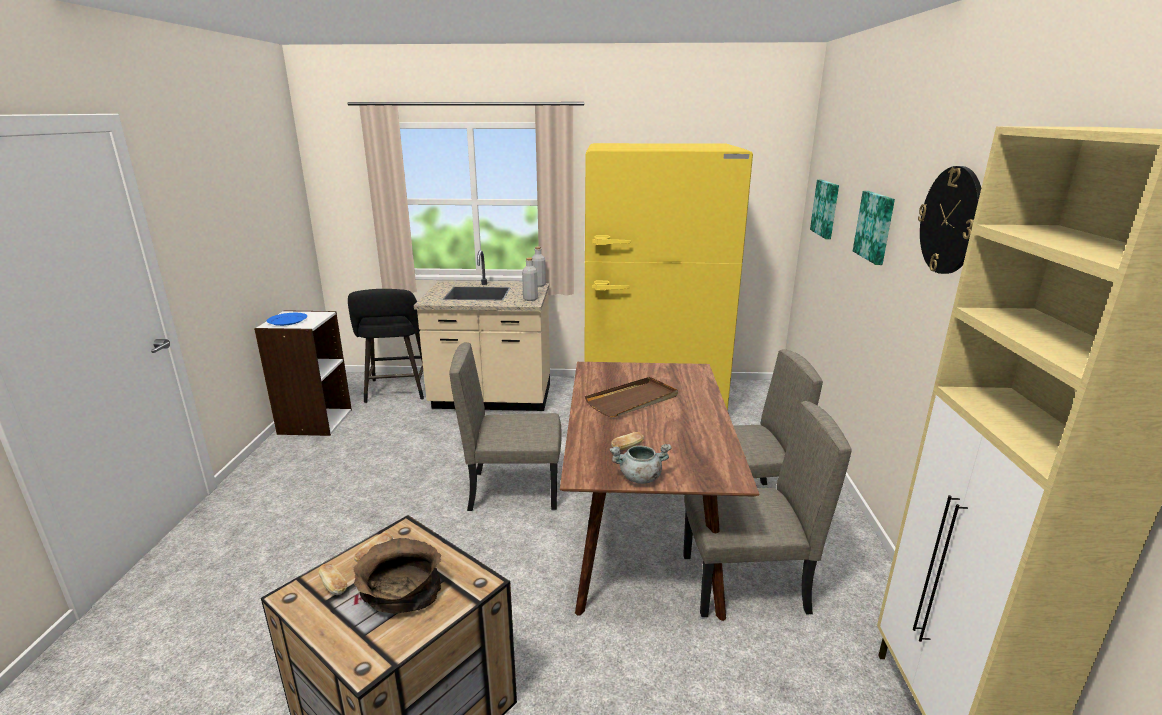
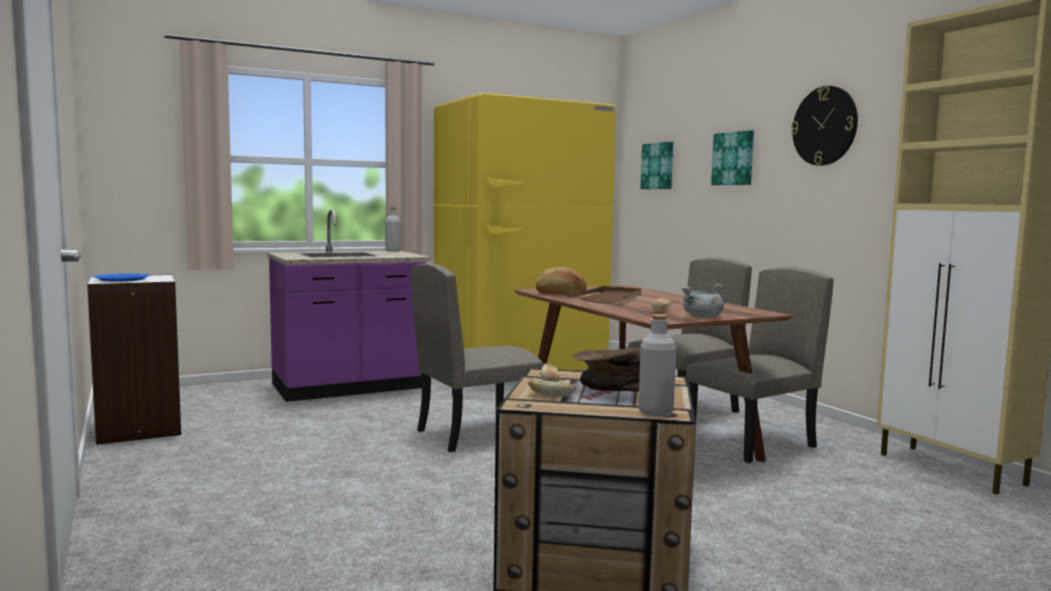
camera: 30 degrees left, 15 degrees down
black stool [348,289,424,403] -> none
beige counter [414,250,550,411] -> purple counter [267,209,431,402]
grey bottle [522,258,538,301] -> grey bottle moved to [638,314,676,416]
none -> bread [536,267,587,295]

